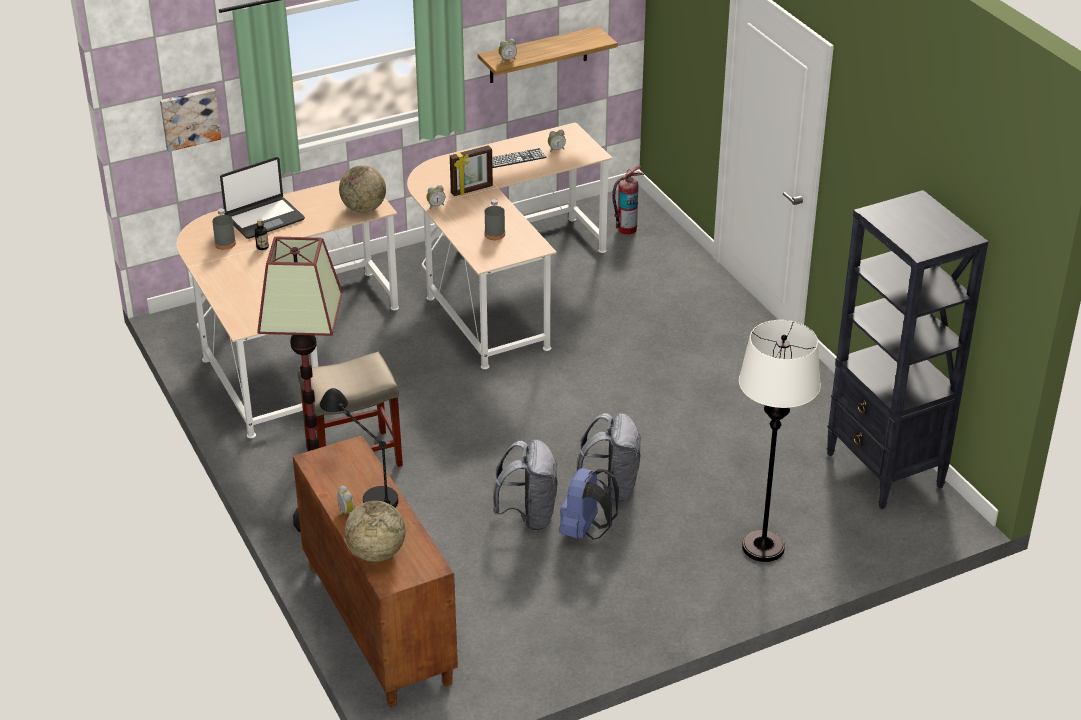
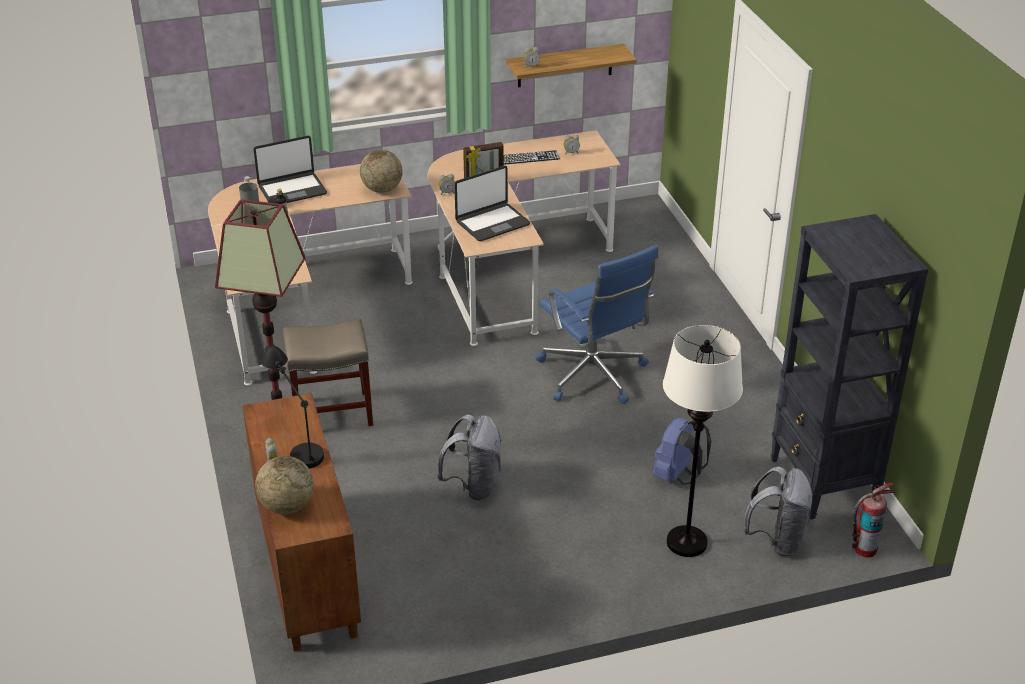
camera: 10 degrees right, 0 degrees up
picture [160,88,221,152] -> none
grey bottle [485,199,505,240] -> laptop [454,166,530,241]
blue backpack [559,468,619,540] -> blue backpack moved to [652,418,712,485]
grey backpack [577,413,641,502] -> grey backpack moved to [743,467,814,556]
fire extinguisher [612,166,644,234] -> fire extinguisher moved to [852,482,896,557]
none -> blue office chair [536,245,658,404]

